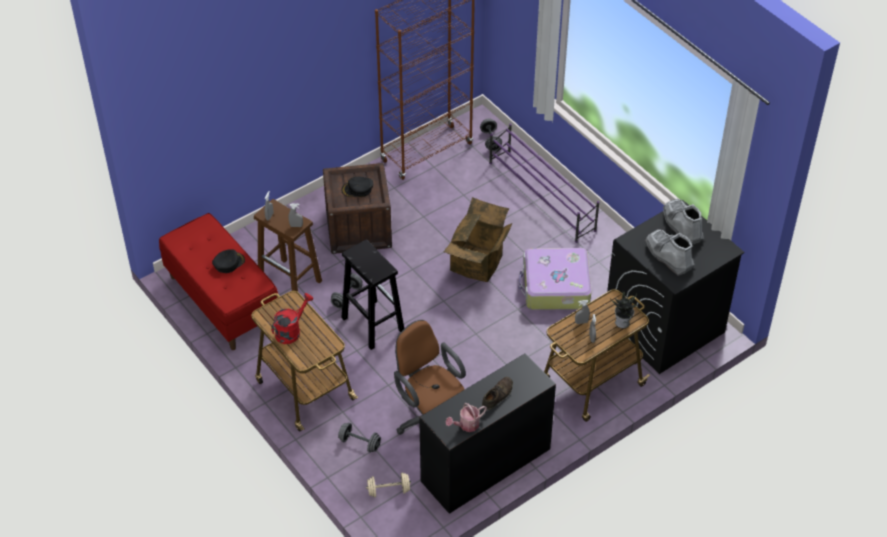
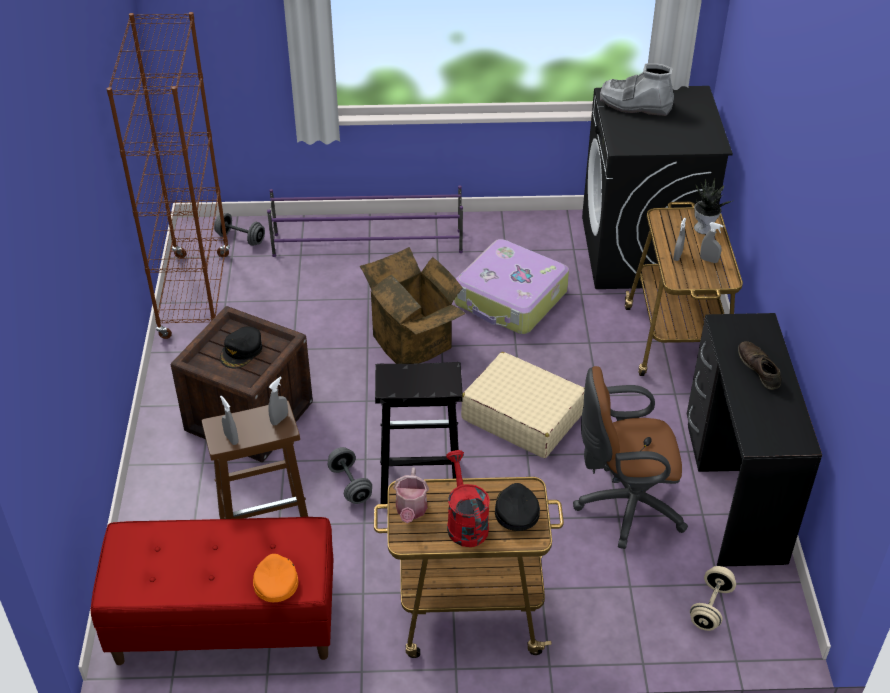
camera: 55 degrees left, 5 degrees down
black cap [212,249,245,273] -> black cap moved to [495,483,540,531]
grey dumbbell [338,423,381,452] -> none
watering can [446,403,487,432] -> watering can moved to [393,467,429,523]
grey boot [645,229,695,276] -> none
none -> orange cap [253,554,298,602]
none -> beige suitcase [461,352,585,458]

